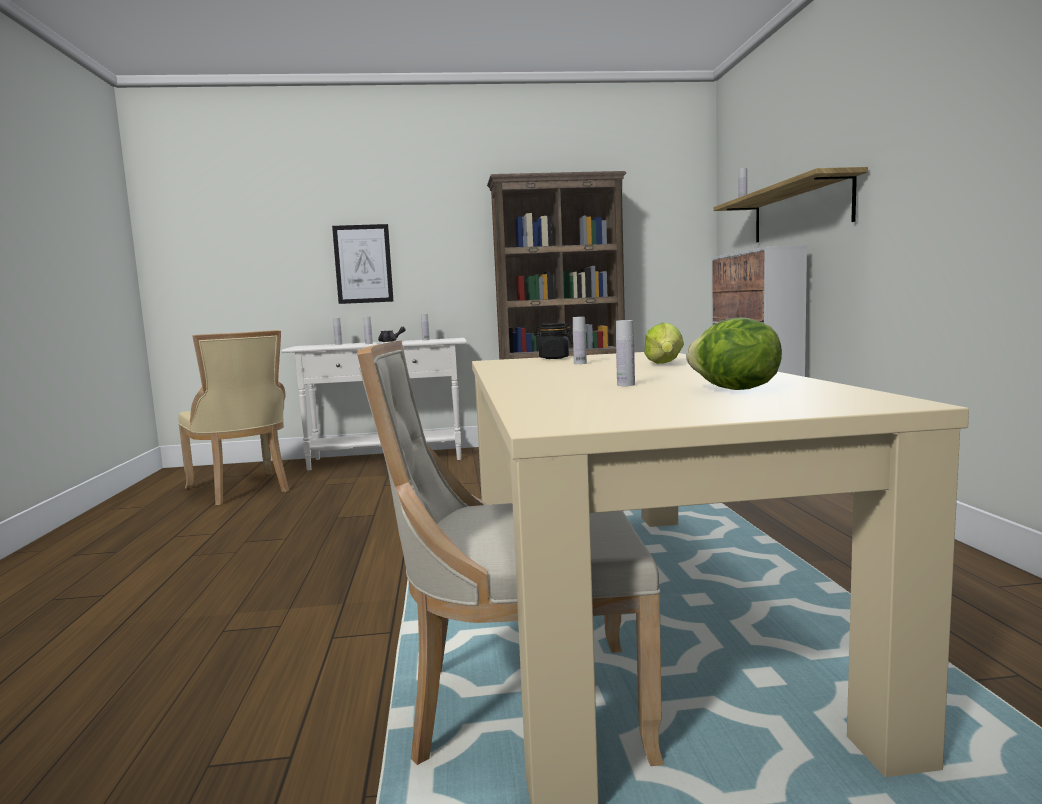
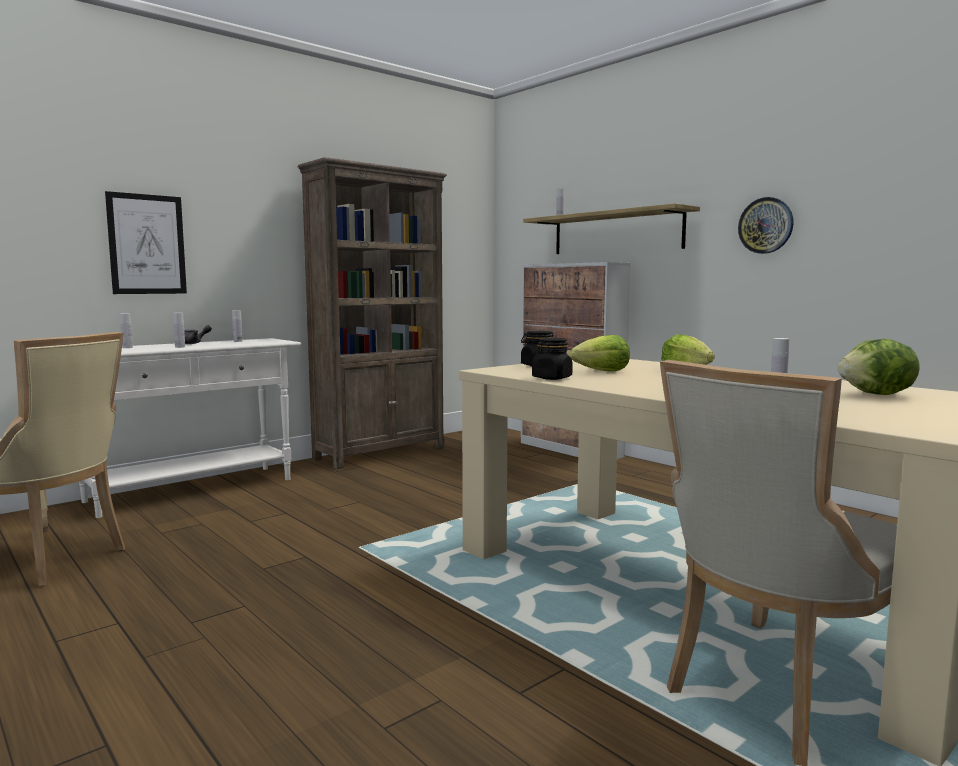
camera: 35 degrees left, 0 degrees up
white bottle [573,317,587,364] -> lettuce [570,335,630,372]
none -> black jar [532,338,572,380]
none -> wall clock [738,197,794,254]

